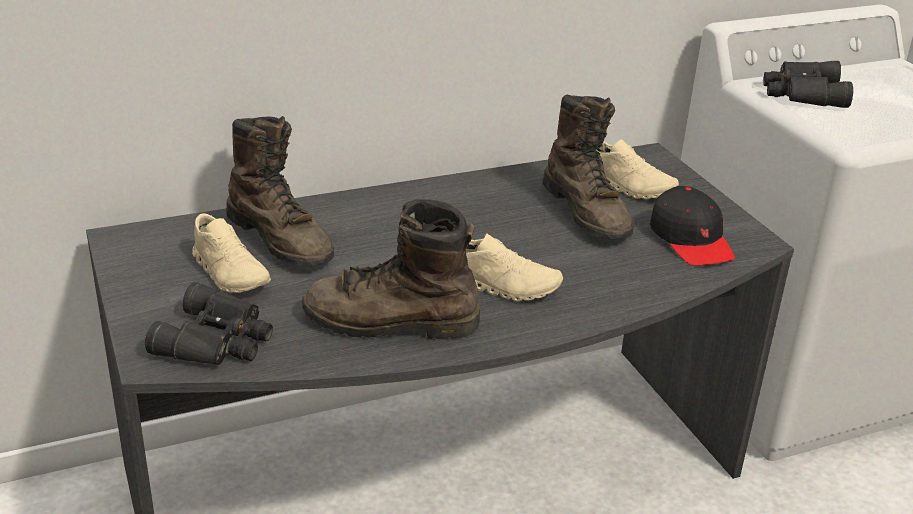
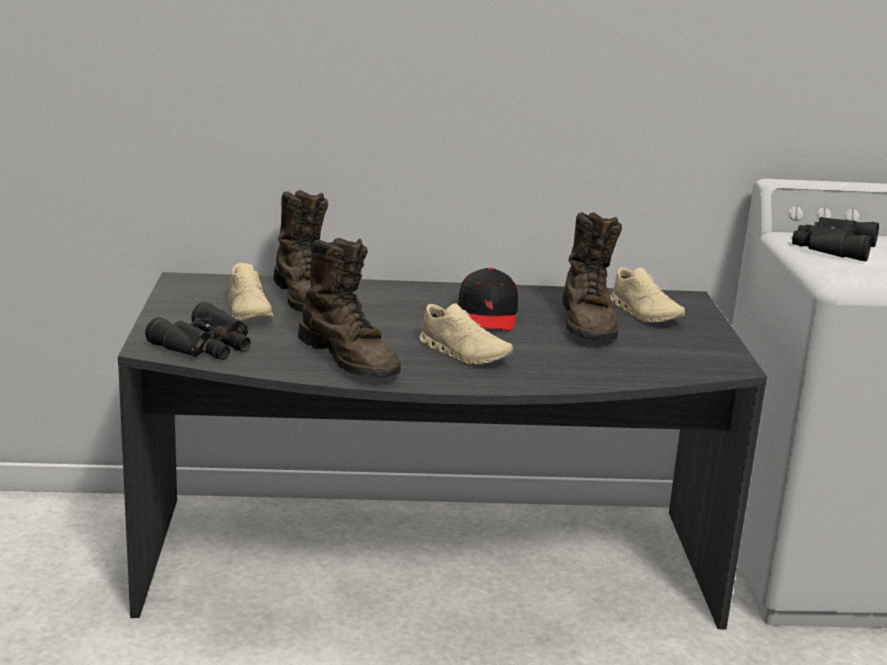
camera: 20 degrees right, 10 degrees down
brown boot [302,199,480,339] -> brown boot turned 150 degrees counterclockwise [298,238,401,378]
black cap [650,186,735,266] -> black cap moved to [458,268,518,331]

